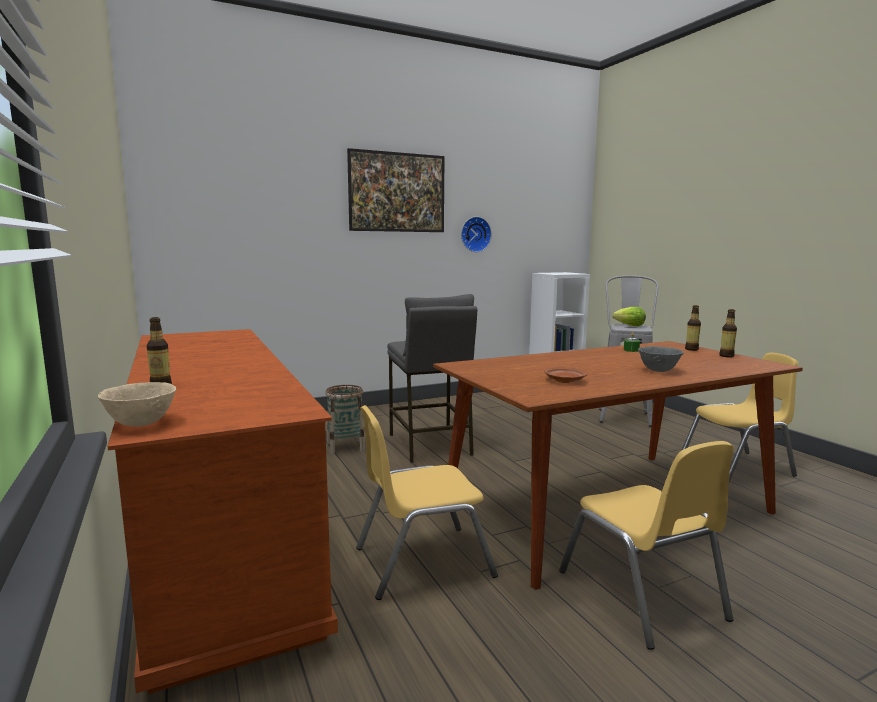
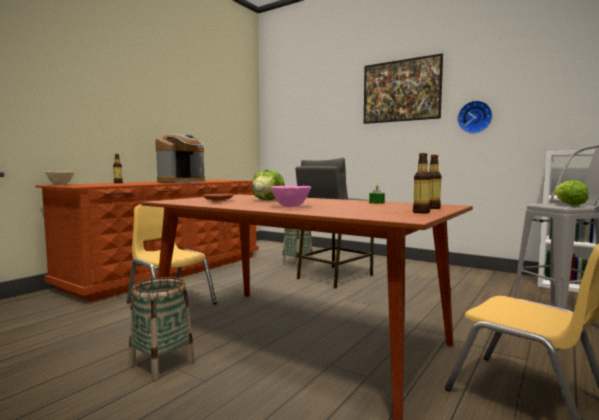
camera: 60 degrees right, 5 degrees down
yellow chair [559,441,734,650] -> basket [129,277,195,380]
grey bowl [638,346,684,372] -> pink bowl [271,186,311,207]
none -> coffee machine [155,134,205,183]
none -> lettuce [252,170,285,200]

